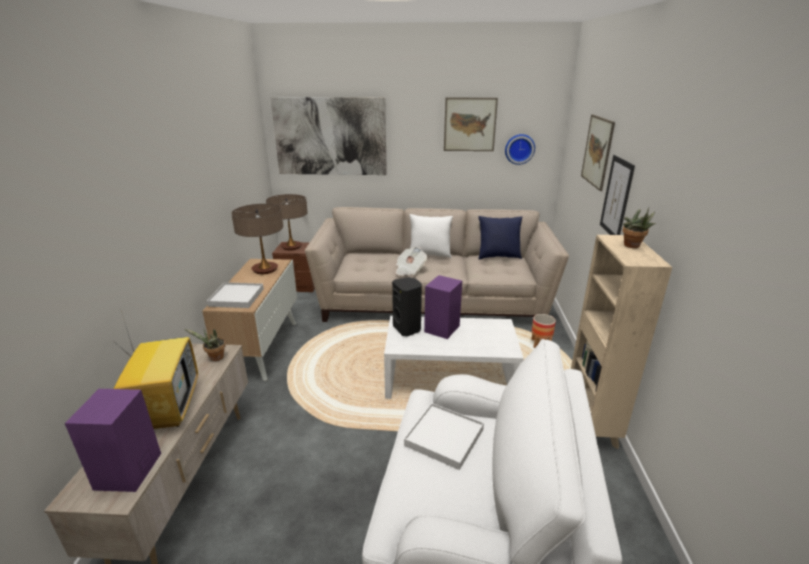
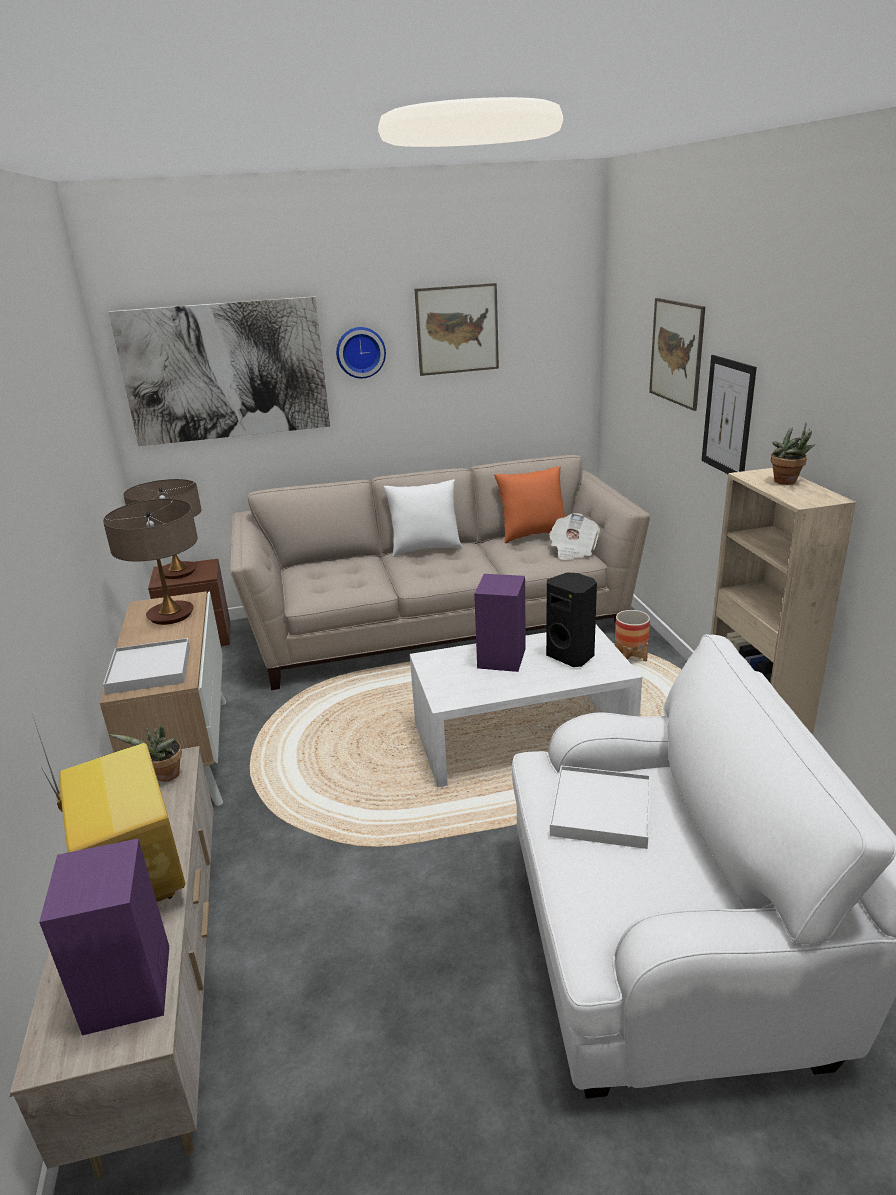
camera: 15 degrees left, 0 degrees up
black speaker [392,277,422,336] -> black speaker moved to [546,573,597,667]
newspaper [396,247,427,275] -> newspaper moved to [549,513,600,560]
blue pillow [478,216,522,259] -> orange pillow [494,466,565,543]
wall clock [505,134,535,165] -> wall clock moved to [336,327,386,379]

